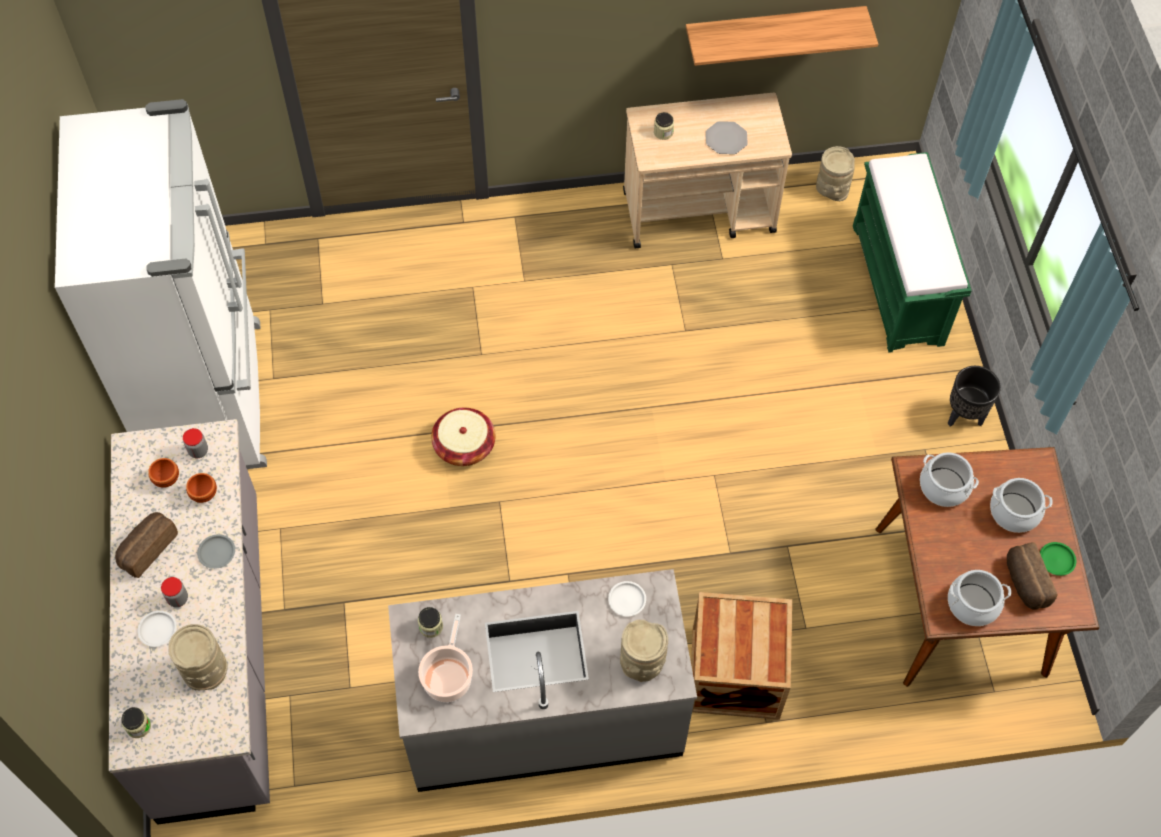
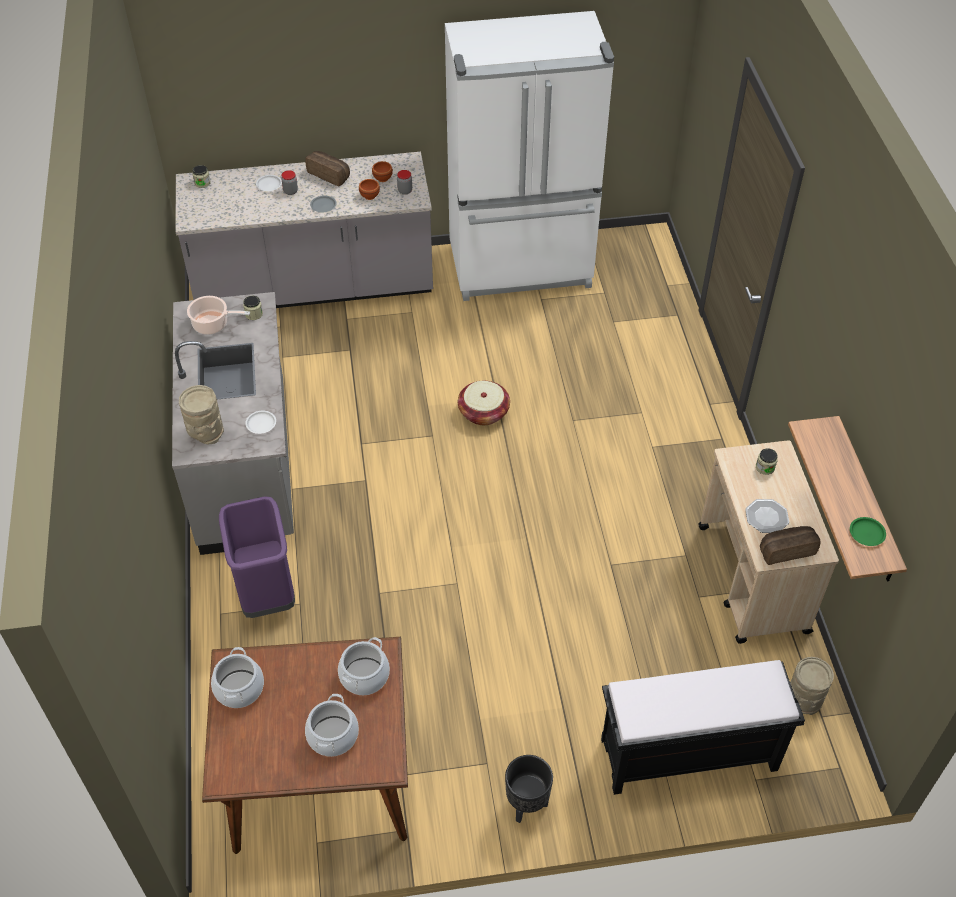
camera: 90 degrees right, 10 degrees down
beige vase [168,624,228,691] -> none
crate [691,592,792,720] -> purple trash can [219,496,295,618]
green bench [853,152,972,353] -> black bench [601,660,805,795]
bread [1007,542,1057,610] -> bread moved to [760,526,821,565]
green plate [1040,542,1076,576] -> green plate moved to [850,517,886,546]

